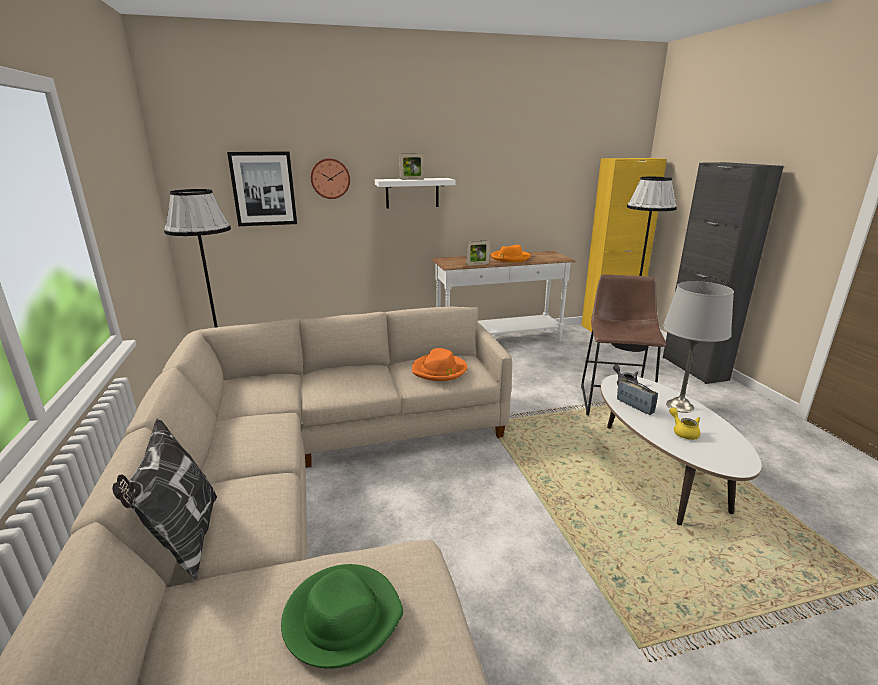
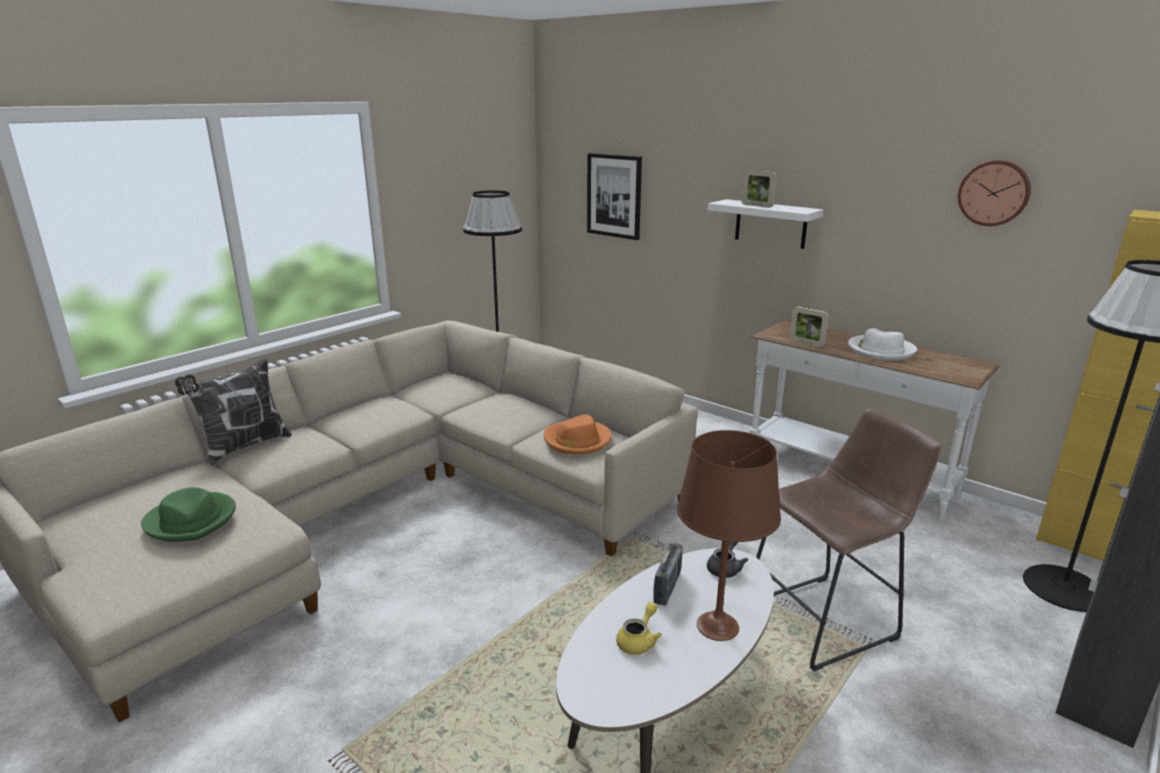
camera: 55 degrees right, 0 degrees up
wall clock [311,158,350,199] -> wall clock moved to [958,160,1031,226]
orange hat [491,245,530,262] -> white hat [848,328,917,361]
grey table lamp [663,281,734,413] -> brown table lamp [677,430,781,641]

